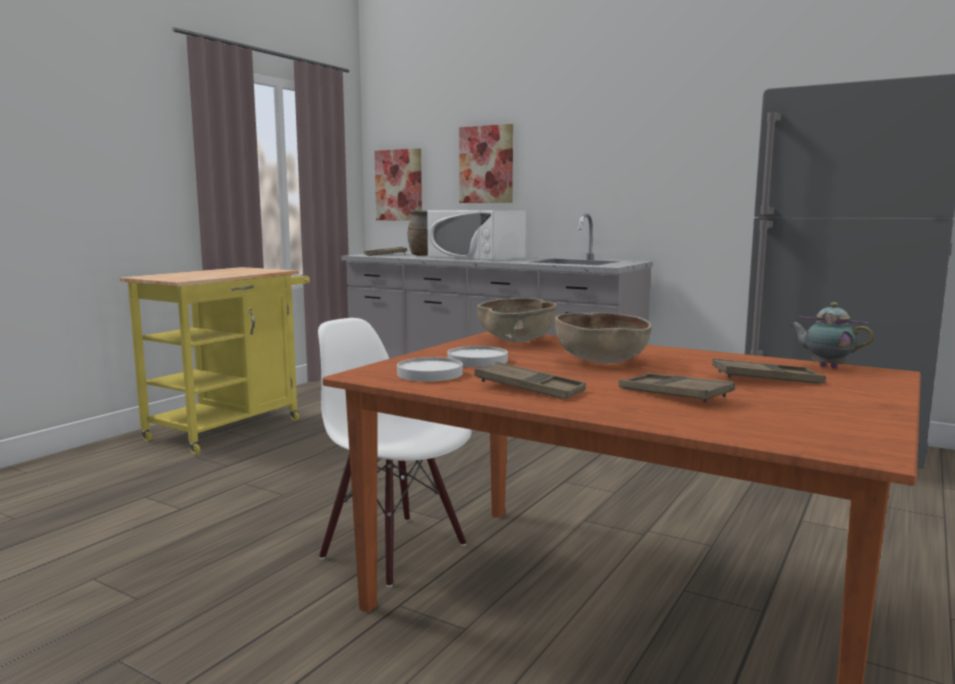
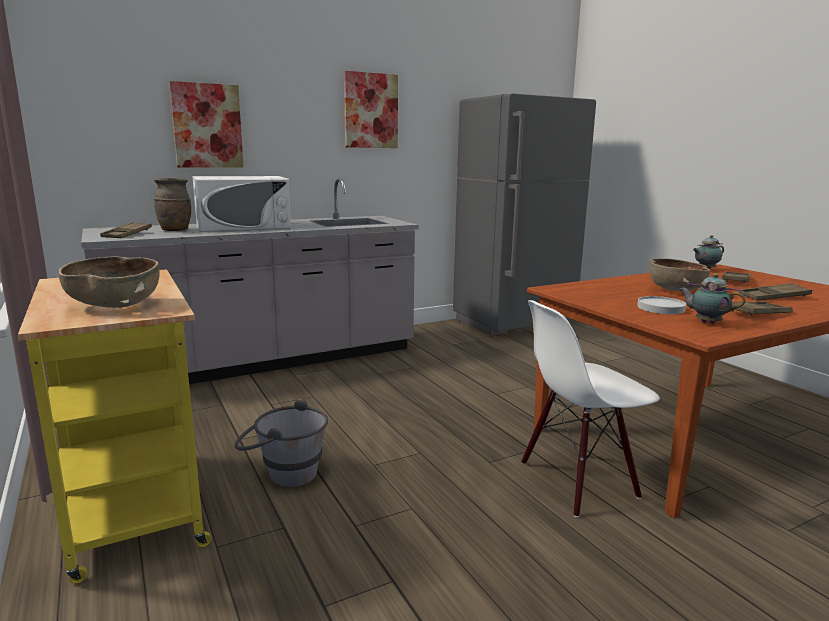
camera: 60 degrees left, 5 degrees up
picture [375,148,422,221] -> picture moved to [344,71,398,148]
white plate [397,357,463,382] -> teapot [678,273,745,324]
brown bowl [477,298,556,343] -> brown bowl moved to [59,256,160,308]
none -> grey bucket [235,398,328,487]

